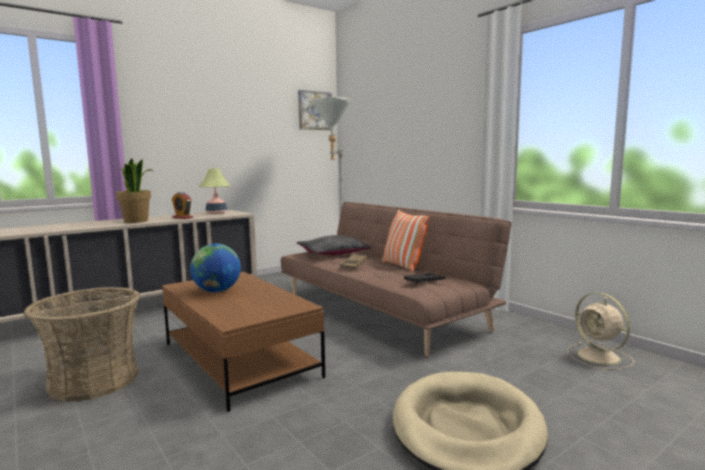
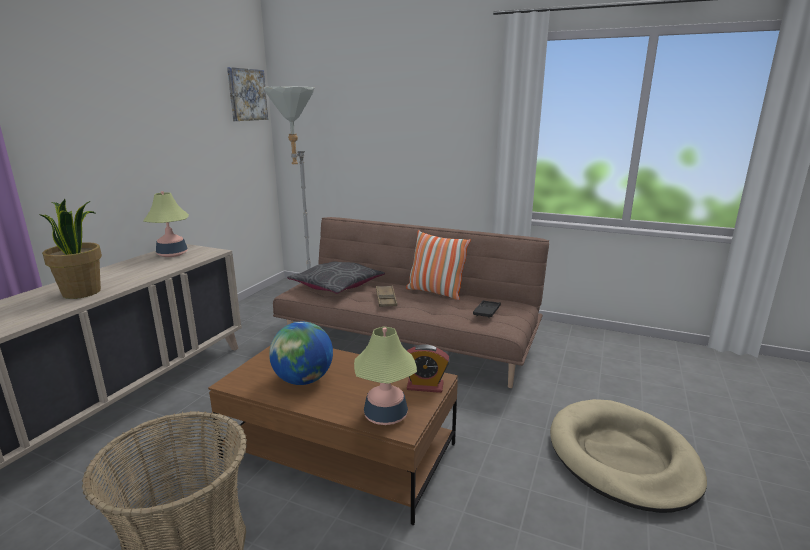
camera: 30 degrees left, 10 degrees up
alarm clock [172,192,193,219] -> alarm clock moved to [407,344,450,393]
beige fan [567,292,634,370] -> none
none -> table lamp [354,327,417,425]

